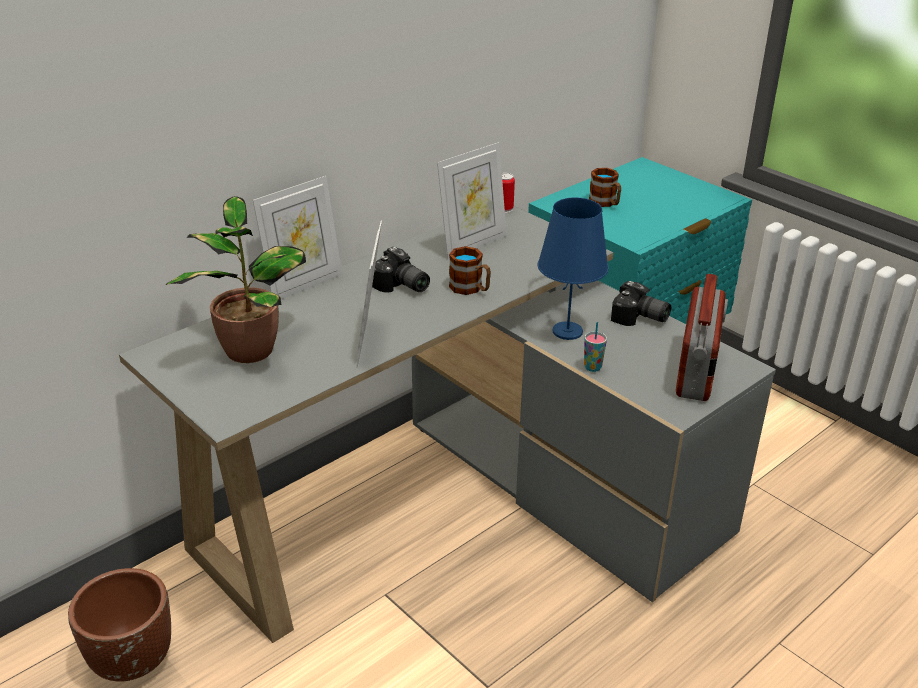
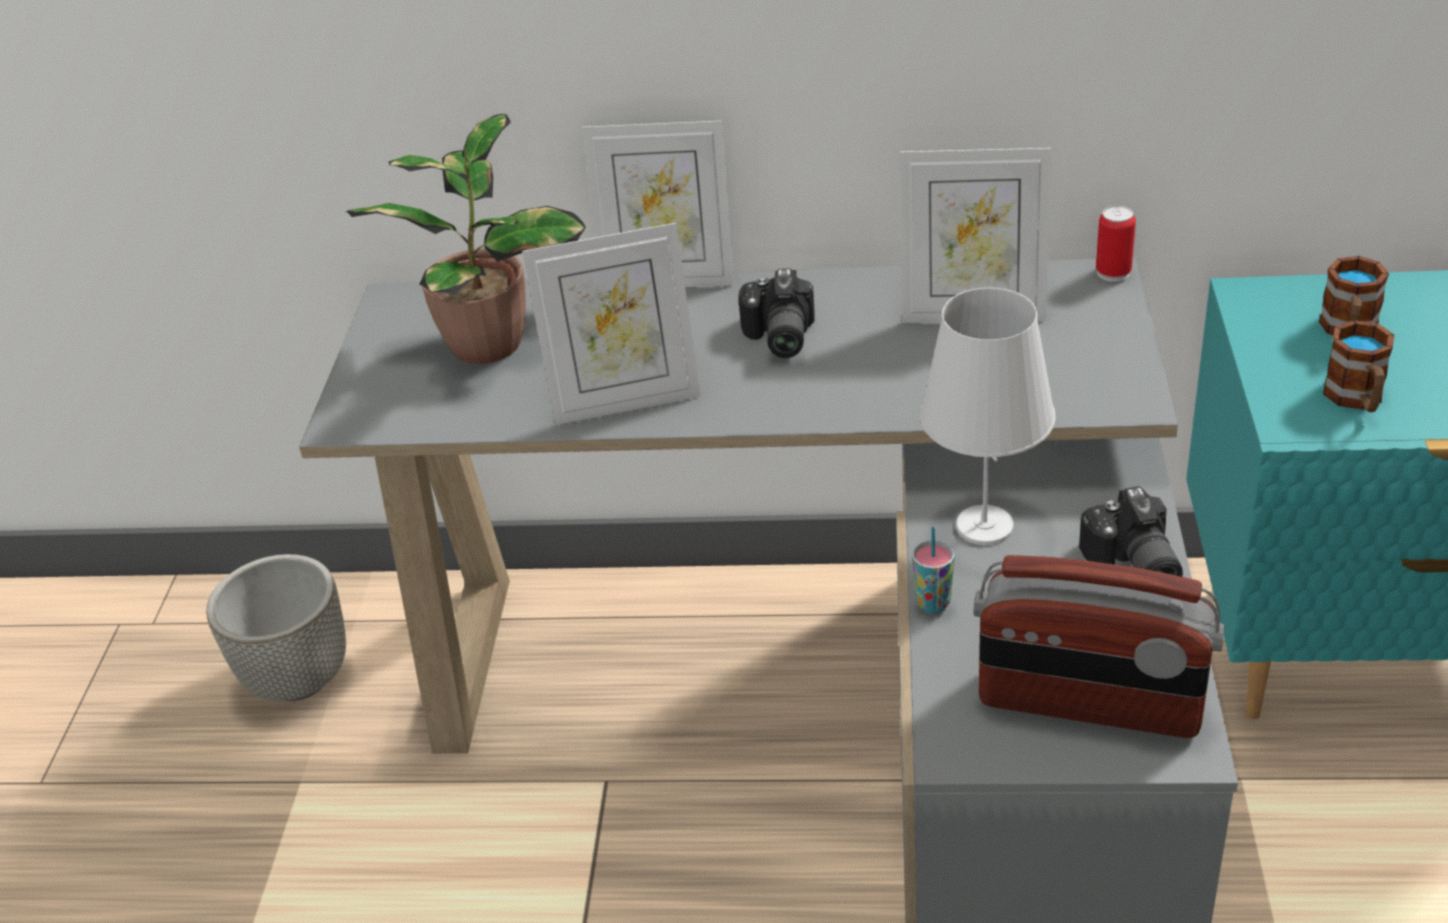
camera: 50 degrees right, 5 degrees up
brown planter [68,568,171,682] -> grey planter [206,554,346,701]
picture frame [356,221,382,367] -> picture frame turned 150 degrees counterclockwise [522,223,700,425]
mug [449,246,491,295] -> mug moved to [1323,320,1394,412]
blue table lamp [538,197,609,340] -> white table lamp [920,288,1056,545]
radio [676,274,728,401] -> radio turned 45 degrees clockwise [974,555,1225,738]

